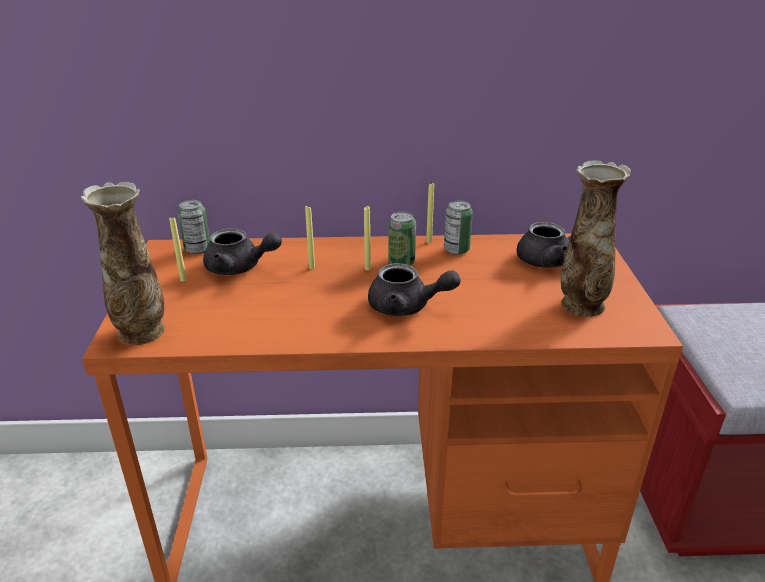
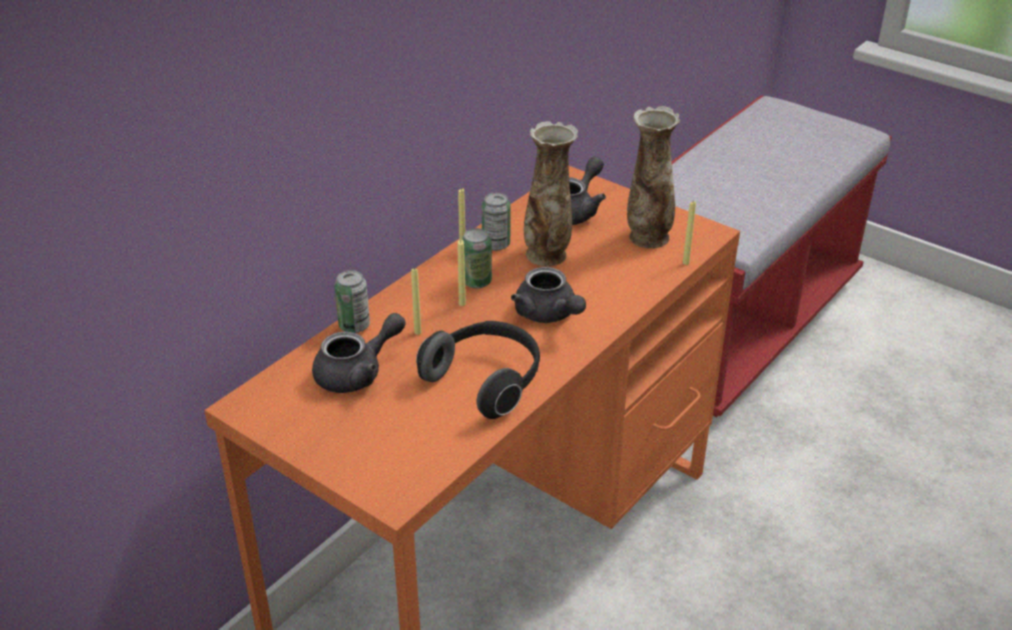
camera: 50 degrees left, 5 degrees up
vase [81,182,164,345] -> vase moved to [524,121,578,266]
yellow candle [169,218,187,282] -> yellow candle moved to [683,201,696,265]
can [178,200,210,254] -> can moved to [334,270,370,333]
grey teapot [368,263,460,316] -> grey teapot turned 90 degrees clockwise [511,267,586,323]
none -> headphones [416,321,540,419]

